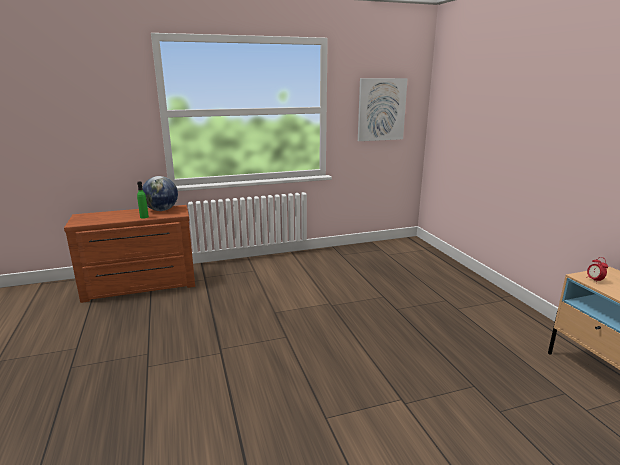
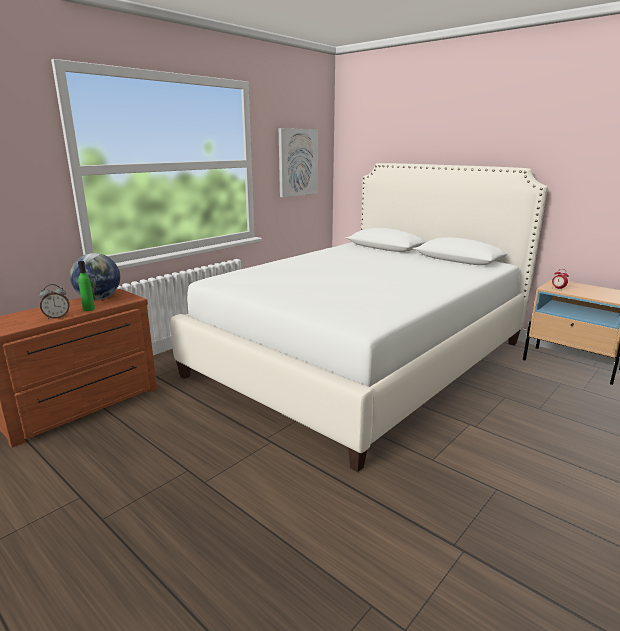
camera: 30 degrees left, 0 degrees up
none -> alarm clock [39,284,69,319]
none -> white bed [170,163,548,472]

